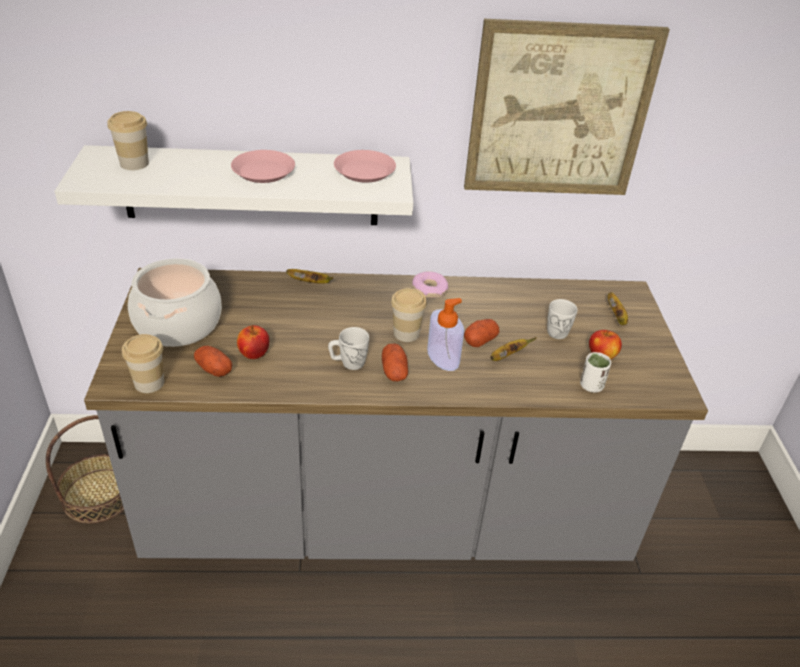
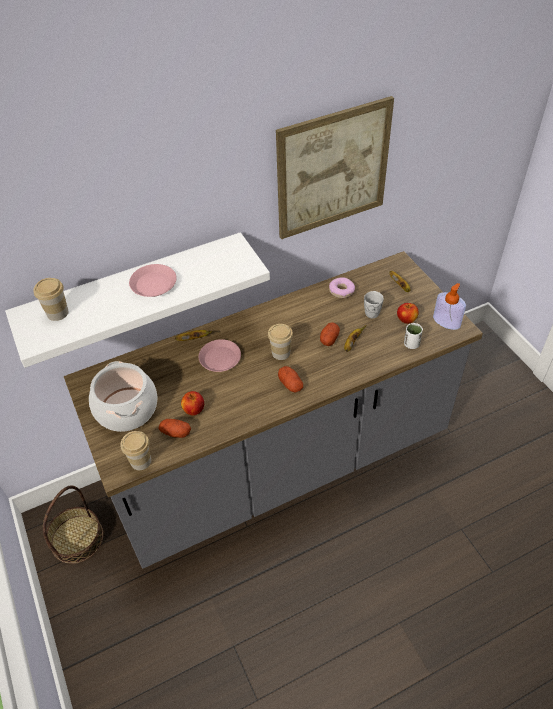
camera: 20 degrees left, 10 degrees up
white mug [328,327,369,370] -> none
pink plate [334,150,396,182] -> pink plate moved to [199,339,241,372]
donut [412,271,448,298] -> donut moved to [329,277,355,298]
soap dispenser [427,298,464,371] -> soap dispenser moved to [433,283,466,330]

